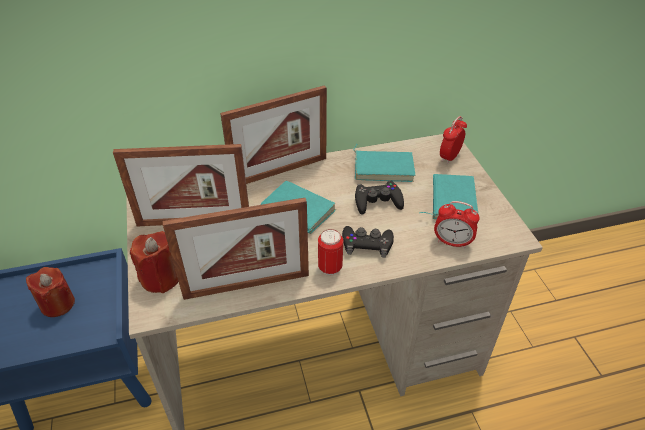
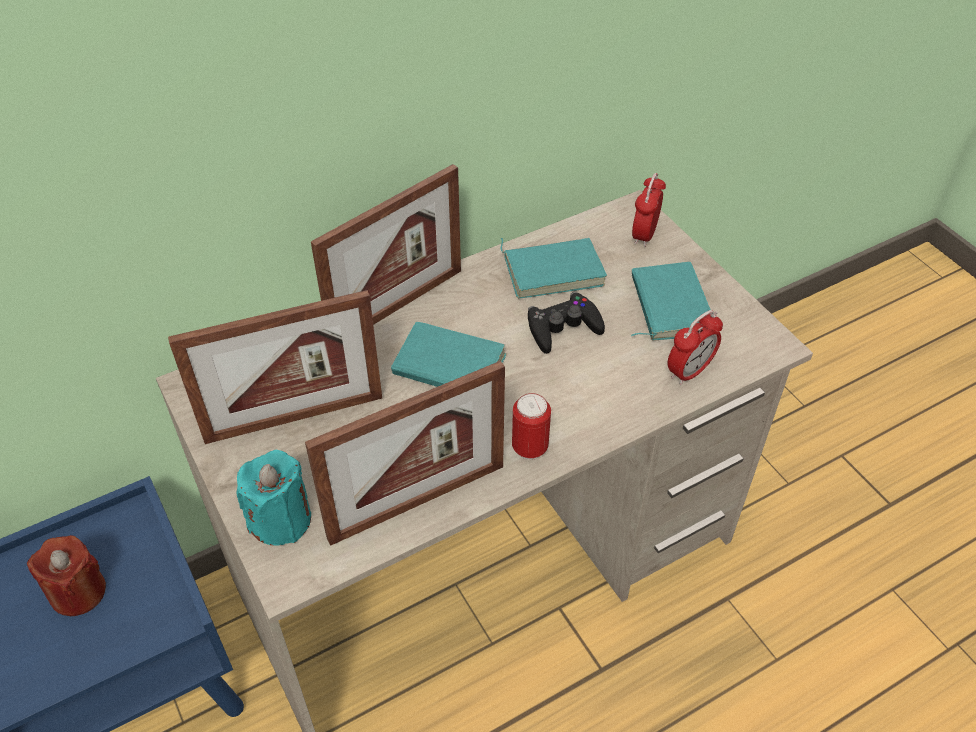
camera: 15 degrees left, 5 degrees up
red candle [130,231,178,293] -> turquoise candle [236,450,311,545]
black game controller [342,226,394,258] -> none
alarm clock [434,201,480,248] -> alarm clock turned 45 degrees counterclockwise [668,310,723,385]

